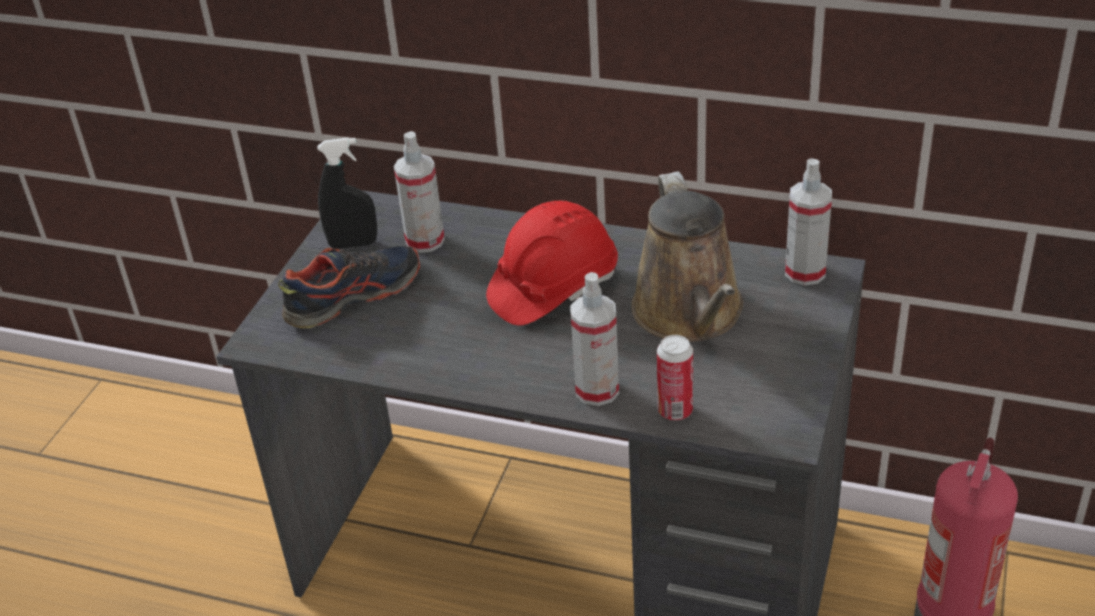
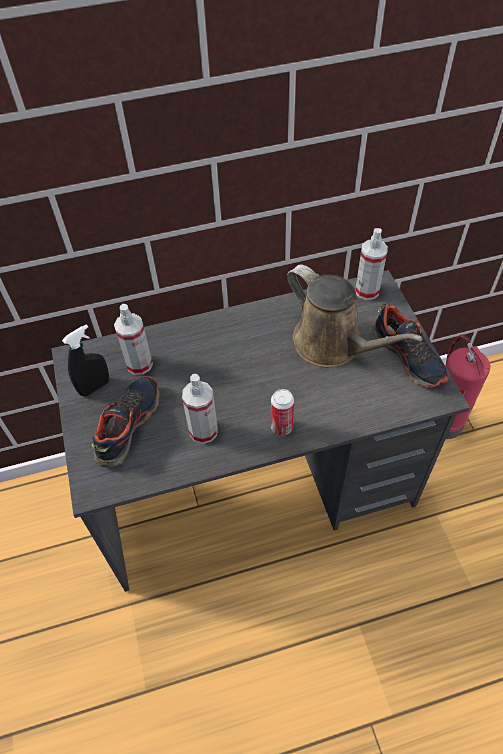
camera: 35 degrees left, 15 degrees up
red hard hat [486,200,618,326] -> none
spray bottle [570,272,619,406] -> spray bottle moved to [182,374,218,444]
can [657,335,693,420] -> can moved to [271,389,294,436]
none -> shoe [372,304,449,388]

